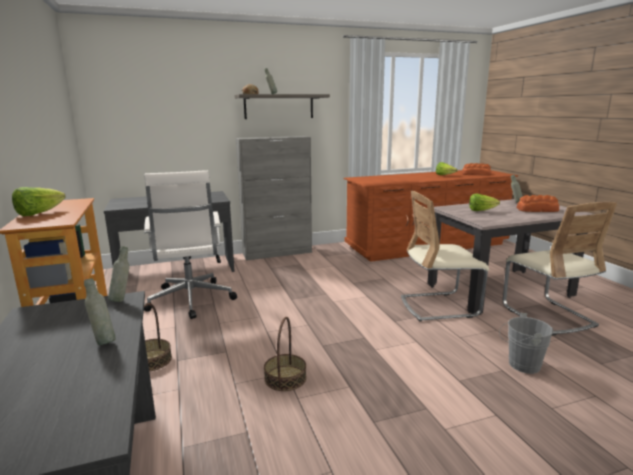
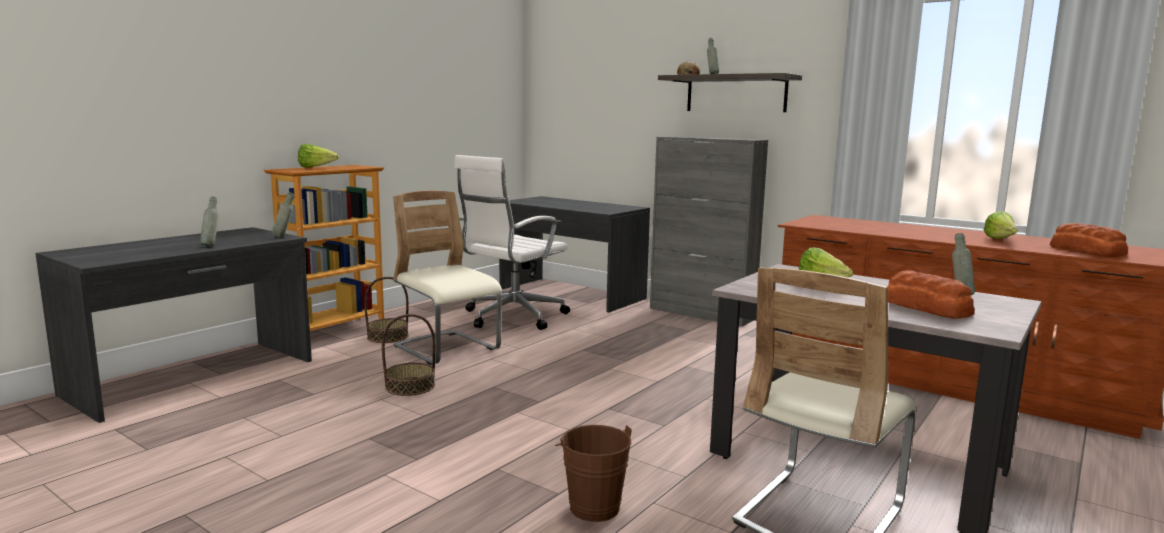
camera: 55 degrees right, 5 degrees down
beige chair [401,191,489,321] -> beige chair moved to [393,190,502,365]
grey bucket [499,313,554,374] -> brown bucket [555,425,632,522]

